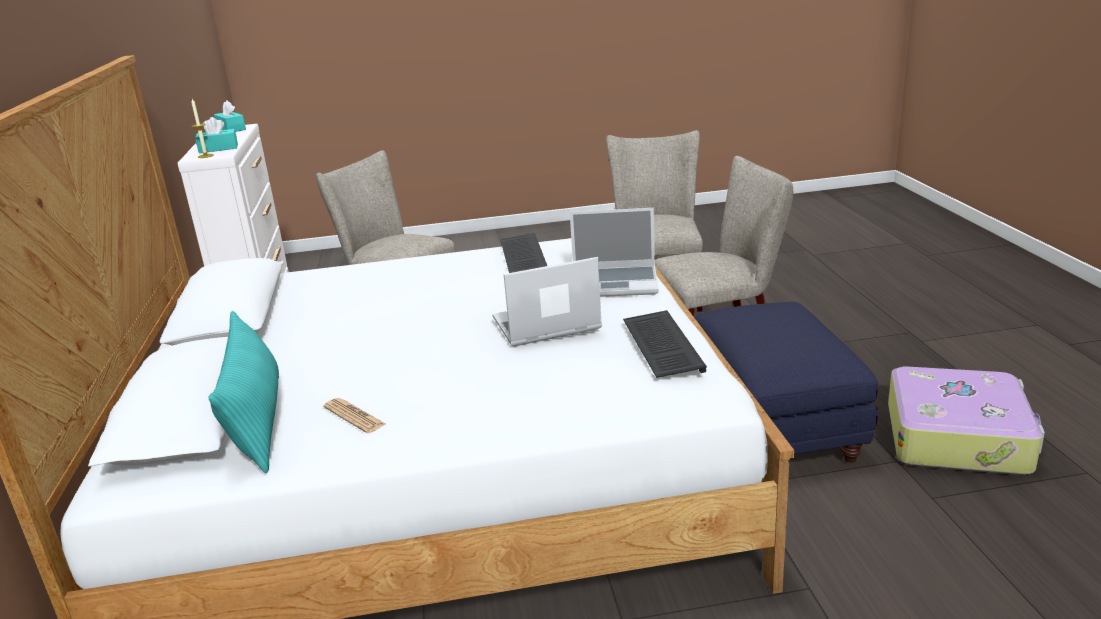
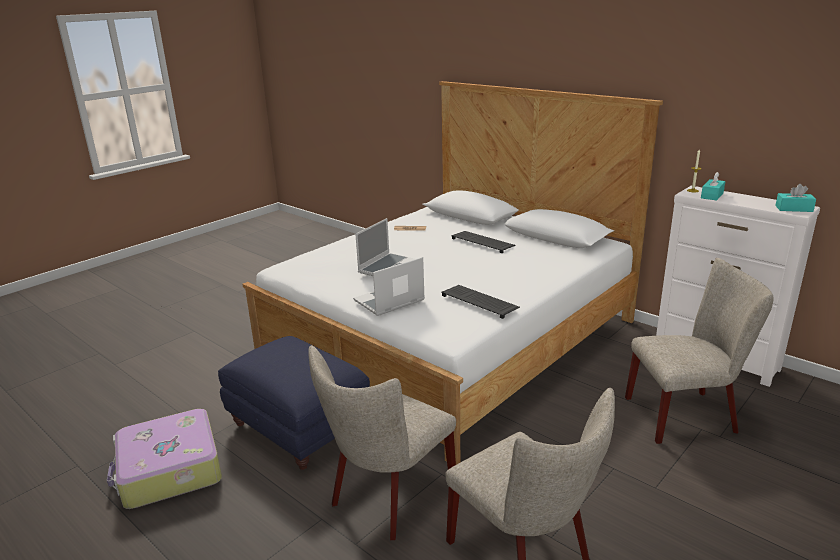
camera: 140 degrees right, 0 degrees up
turquoise pillow [209,311,279,474] -> none
keyboard [623,310,707,378] -> keyboard moved to [451,231,516,253]

